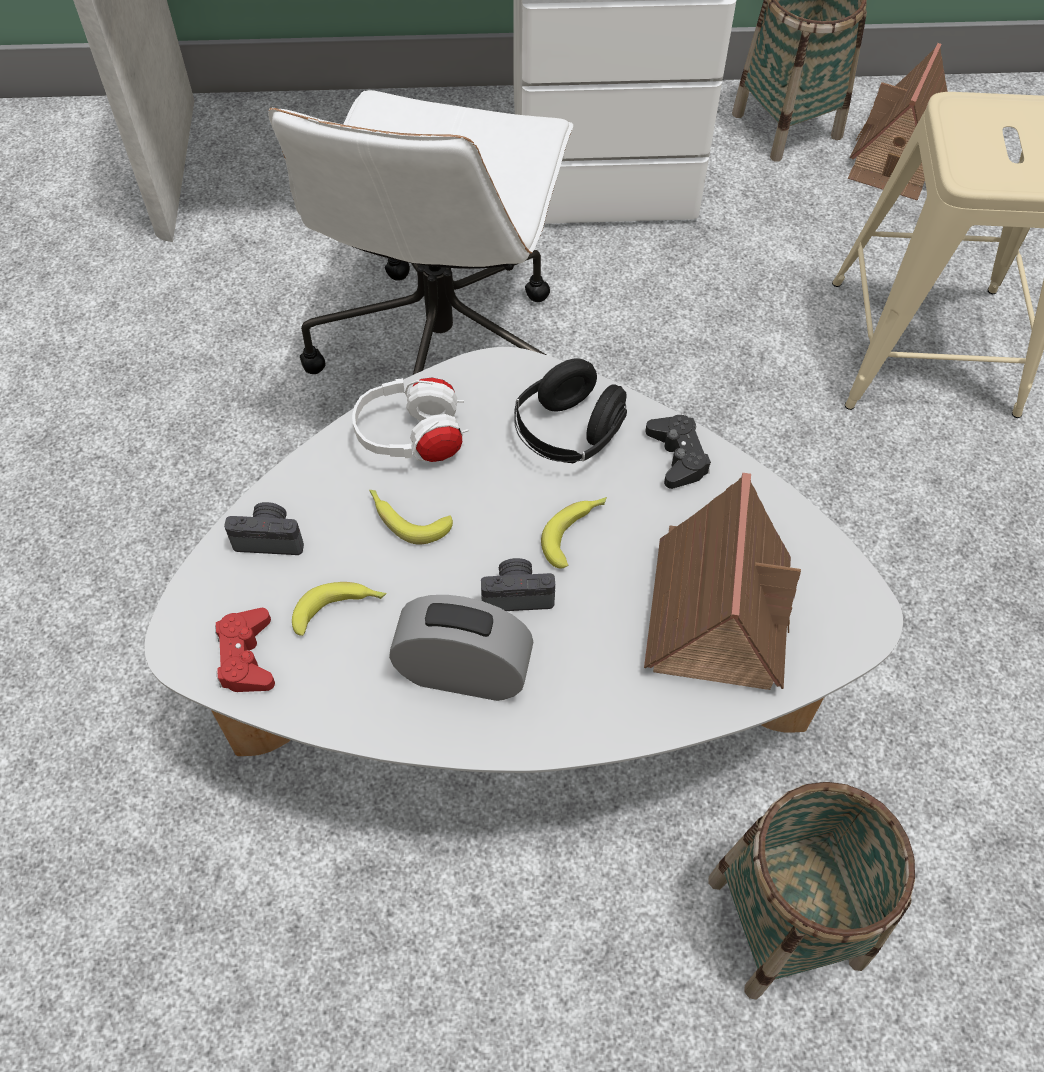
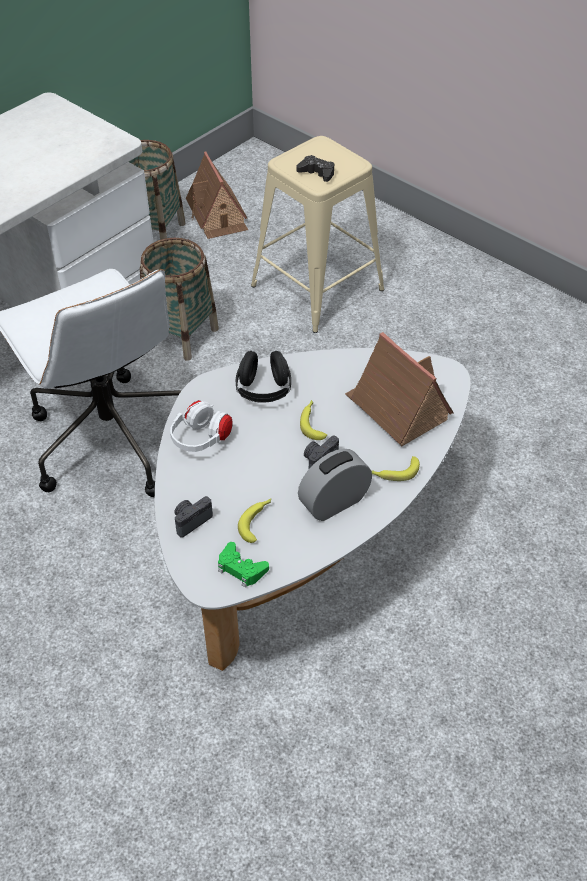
camera: 45 degrees left, 10 degrees down
red game controller [215,608,275,692] -> green game controller [218,542,269,588]
banana [369,490,453,544] -> banana moved to [372,456,420,481]
black game controller [645,415,711,489] -> black game controller moved to [296,155,334,182]
basket [708,782,915,1000] -> basket moved to [140,238,219,361]

